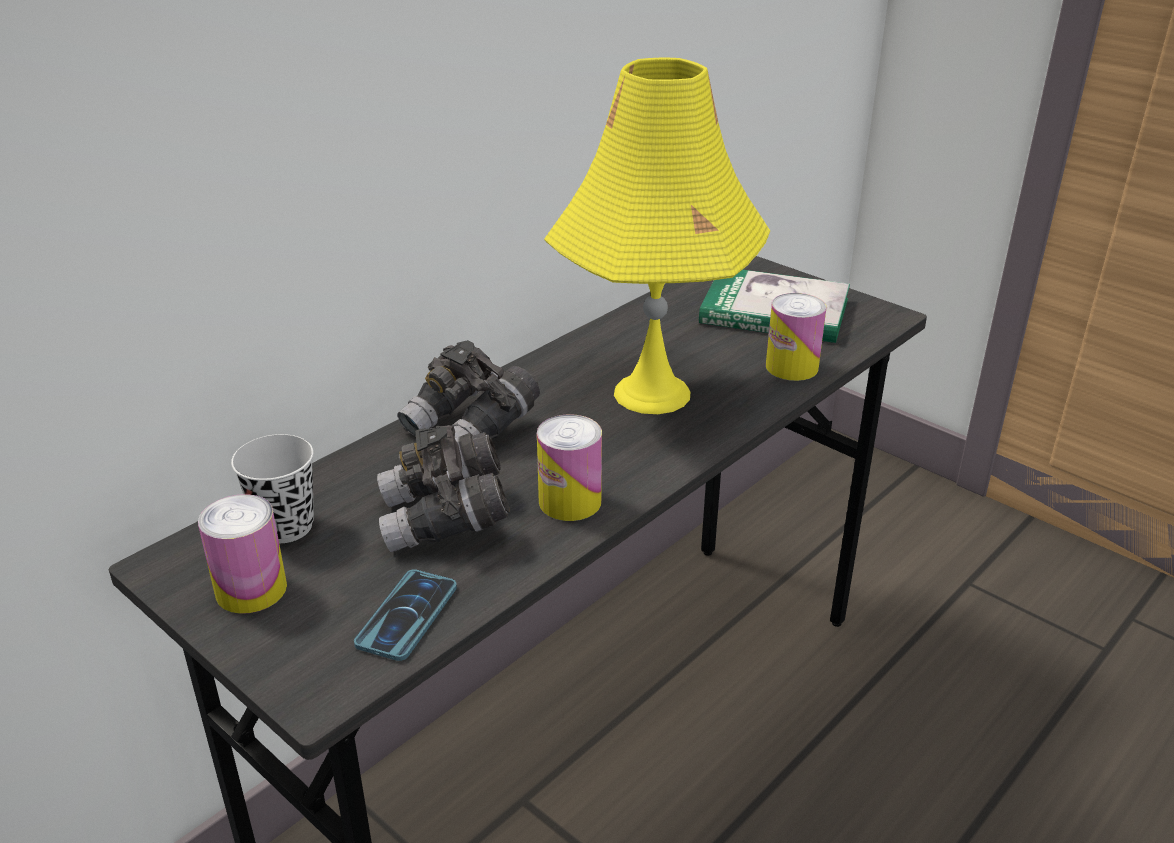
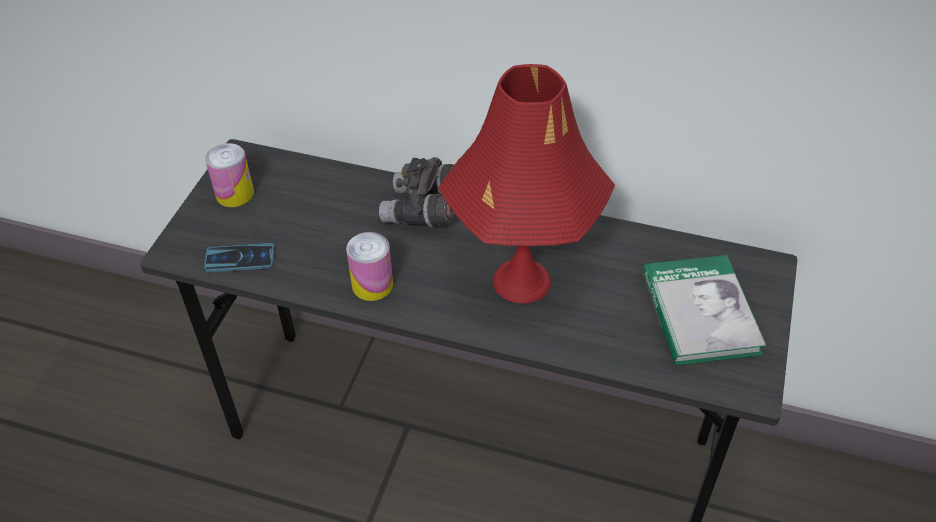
camera: 65 degrees right, 15 degrees up
black cup [231,434,314,543] -> none
grey binoculars [377,425,510,552] -> none
yellow table lamp [544,58,770,414] -> red table lamp [438,64,615,303]
can [766,293,827,381] -> none

